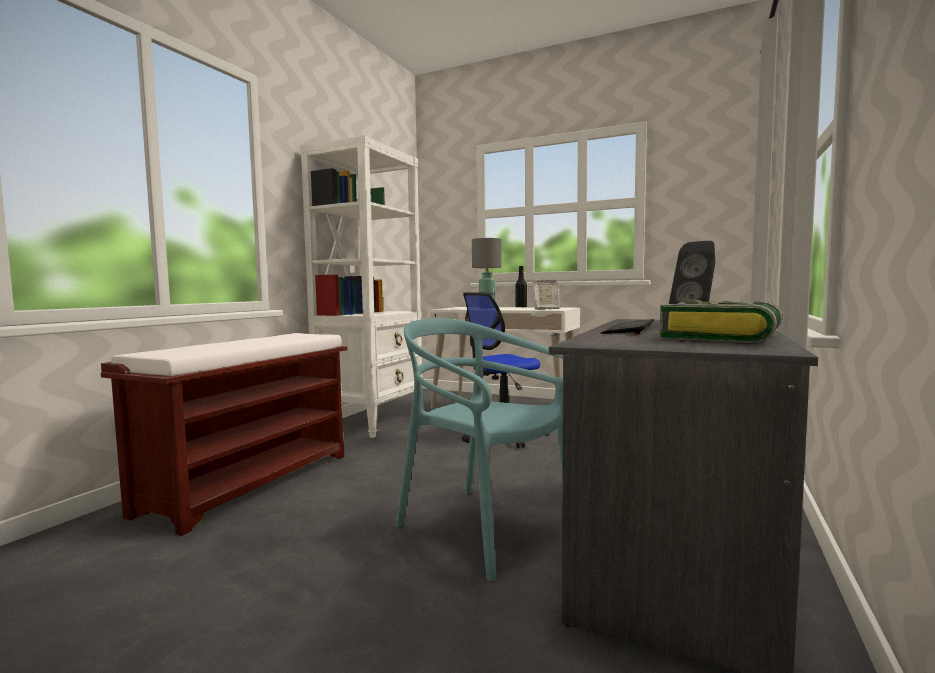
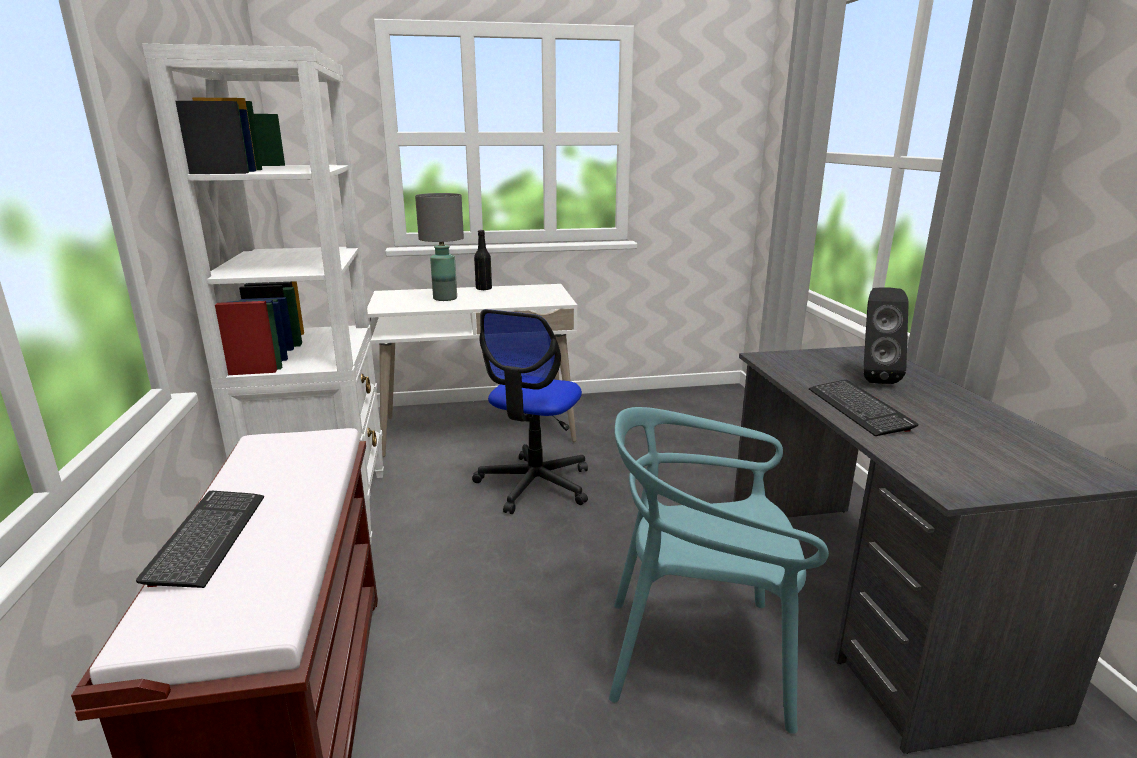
camera: 35 degrees left, 15 degrees up
picture frame [532,280,560,310] -> none
book [660,300,783,343] -> none
none -> keyboard [136,491,264,588]

